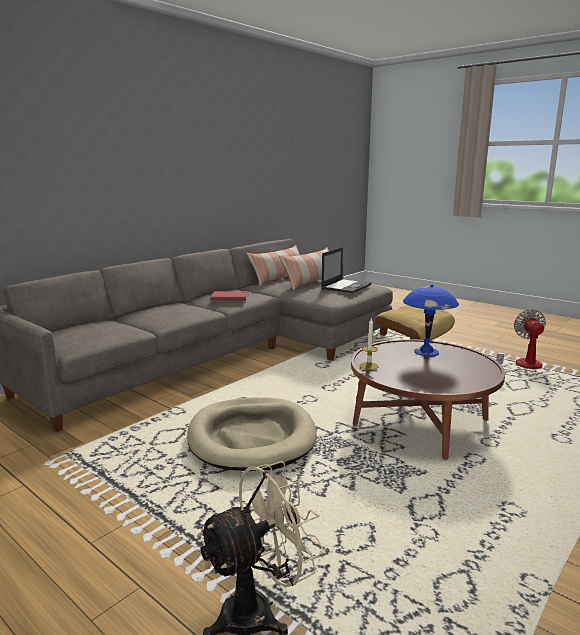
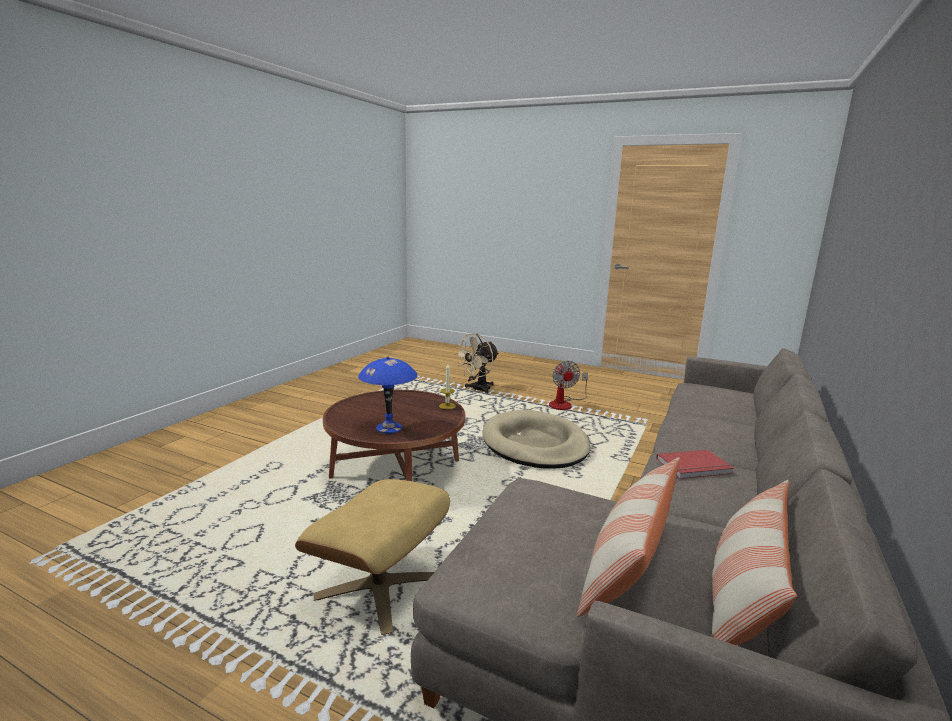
camera: 165 degrees right, 0 degrees up
laptop [321,247,371,293] -> none
fan [496,309,546,375] -> fan moved to [549,361,588,410]

